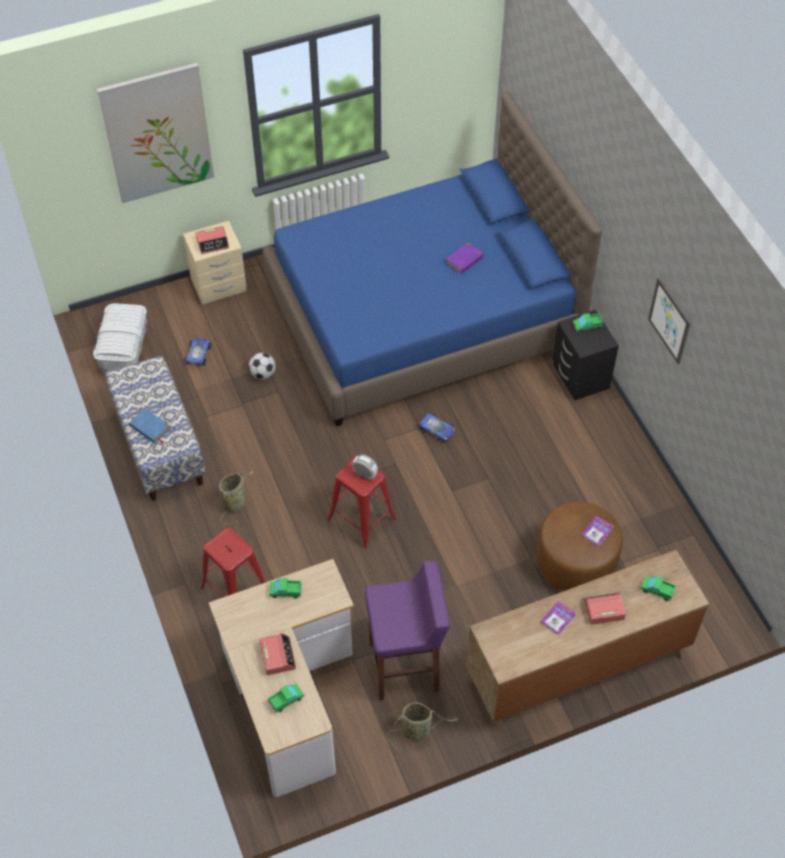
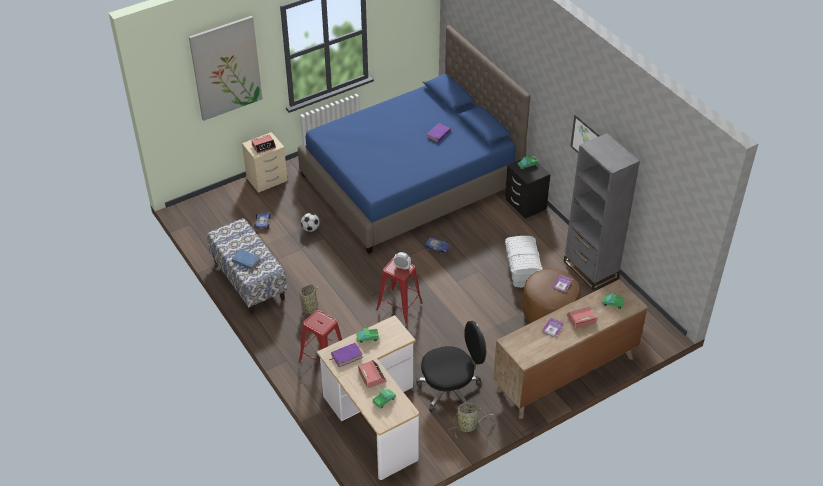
camera: 10 degrees left, 10 degrees down
white storage box [93,303,147,374] -> white storage box moved to [505,236,543,288]
purple stool [365,561,450,700] -> black office chair [416,321,486,412]
none -> purple book [329,343,363,367]
none -> grey bookcase [564,133,640,290]

